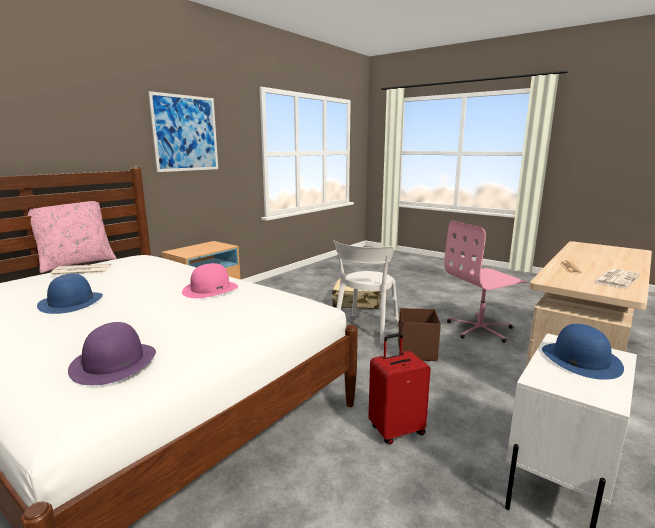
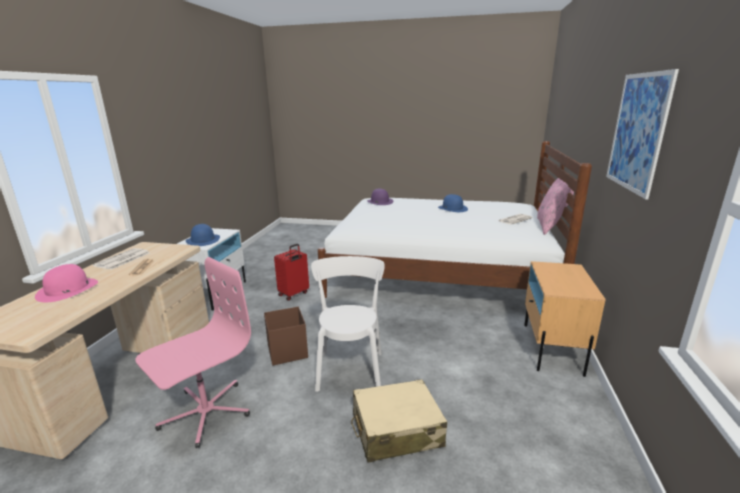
camera: 155 degrees right, 5 degrees up
pink hat [182,263,238,298] -> pink hat moved to [35,264,98,302]

